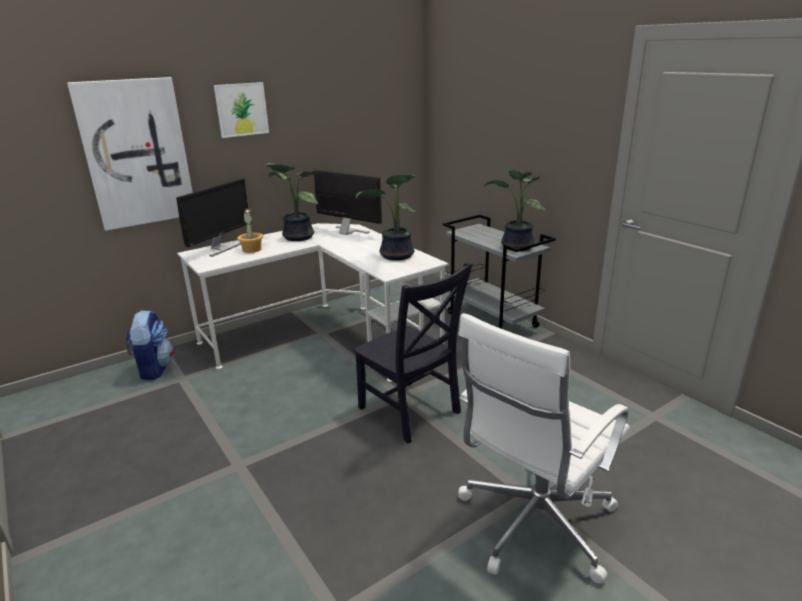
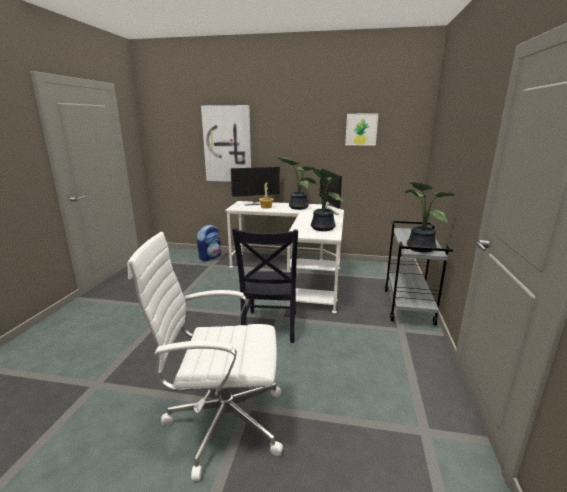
camera: 45 degrees right, 5 degrees down
picture [214,82,269,138] -> picture moved to [345,114,378,146]

